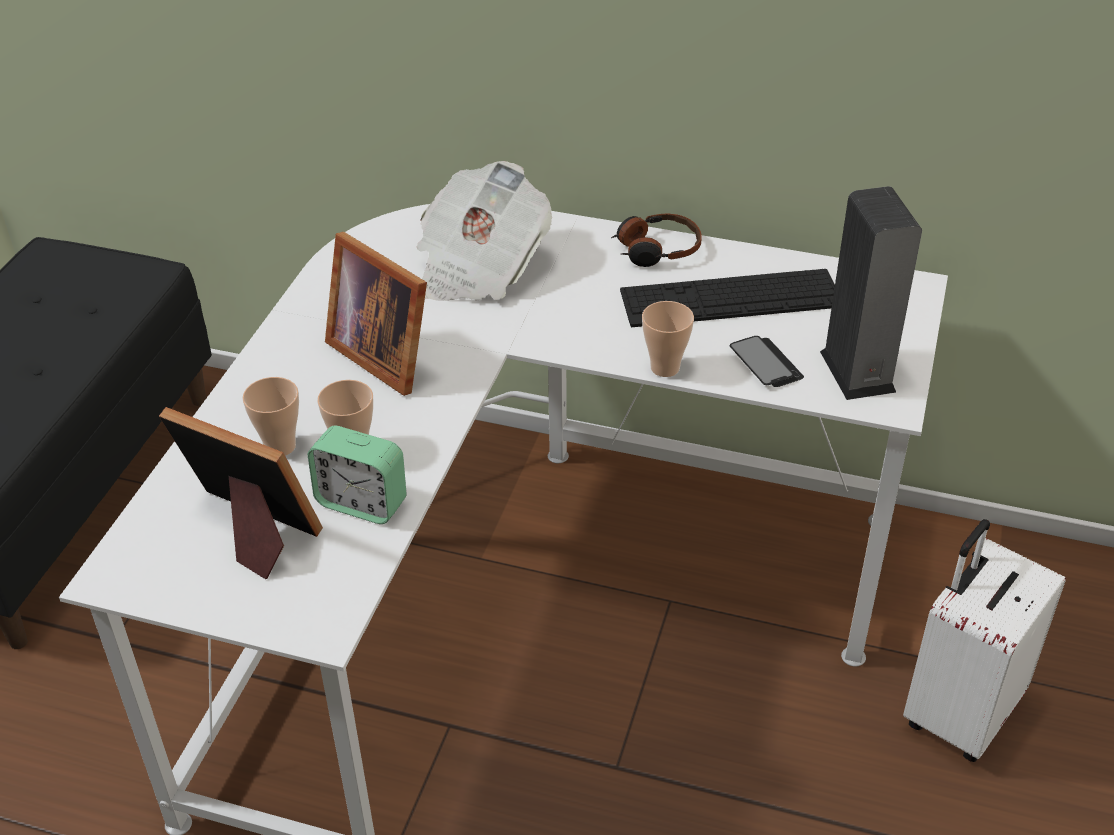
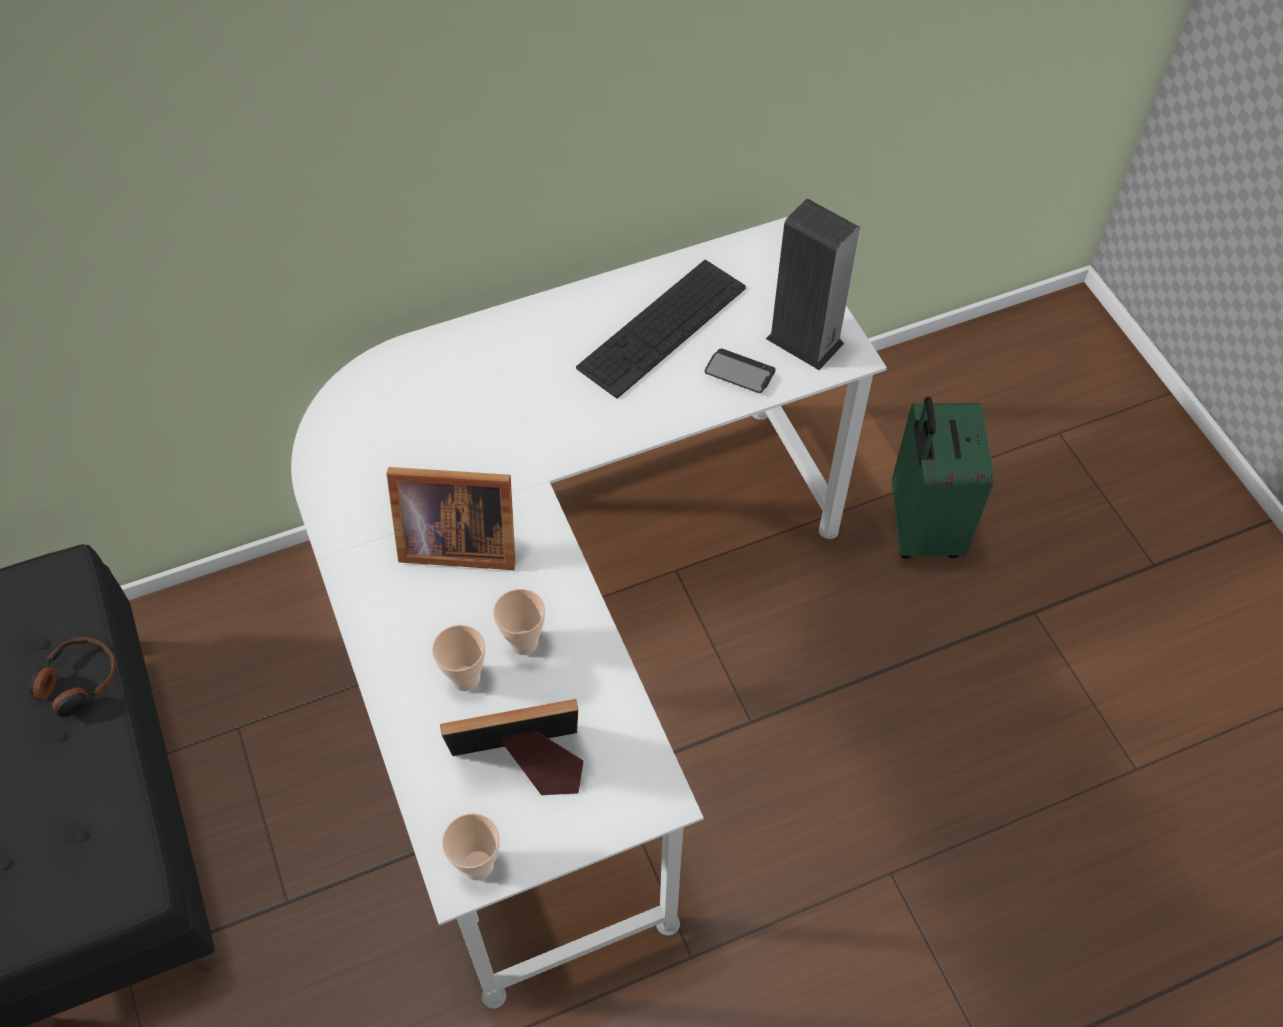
camera: 40 degrees left, 15 degrees up
alarm clock [308,426,407,524] -> none
newspaper [416,161,552,301] -> none
headphones [611,213,702,267] -> headphones moved to [28,637,116,719]
cup [642,301,694,377] -> cup moved to [442,813,500,881]
white suitcase [903,519,1066,762] -> green suitcase [892,397,994,559]

